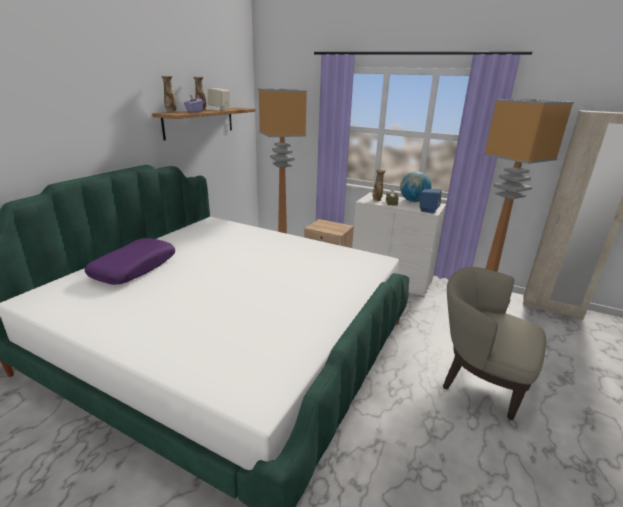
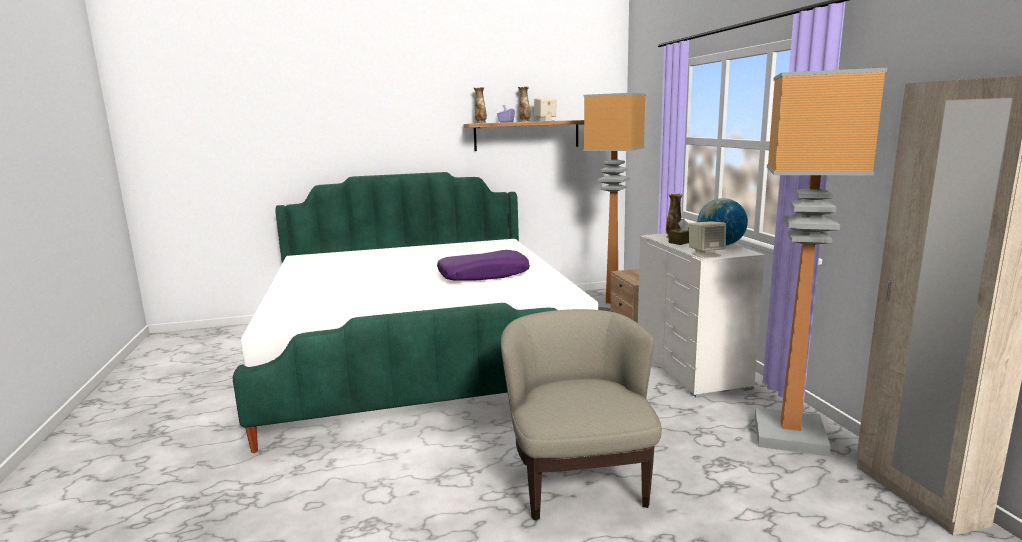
camera: 50 degrees right, 10 degrees down
purple pillow [85,238,175,285] -> purple pillow moved to [437,250,530,281]
blue speaker [420,189,442,214] -> beige speaker [689,221,726,258]

